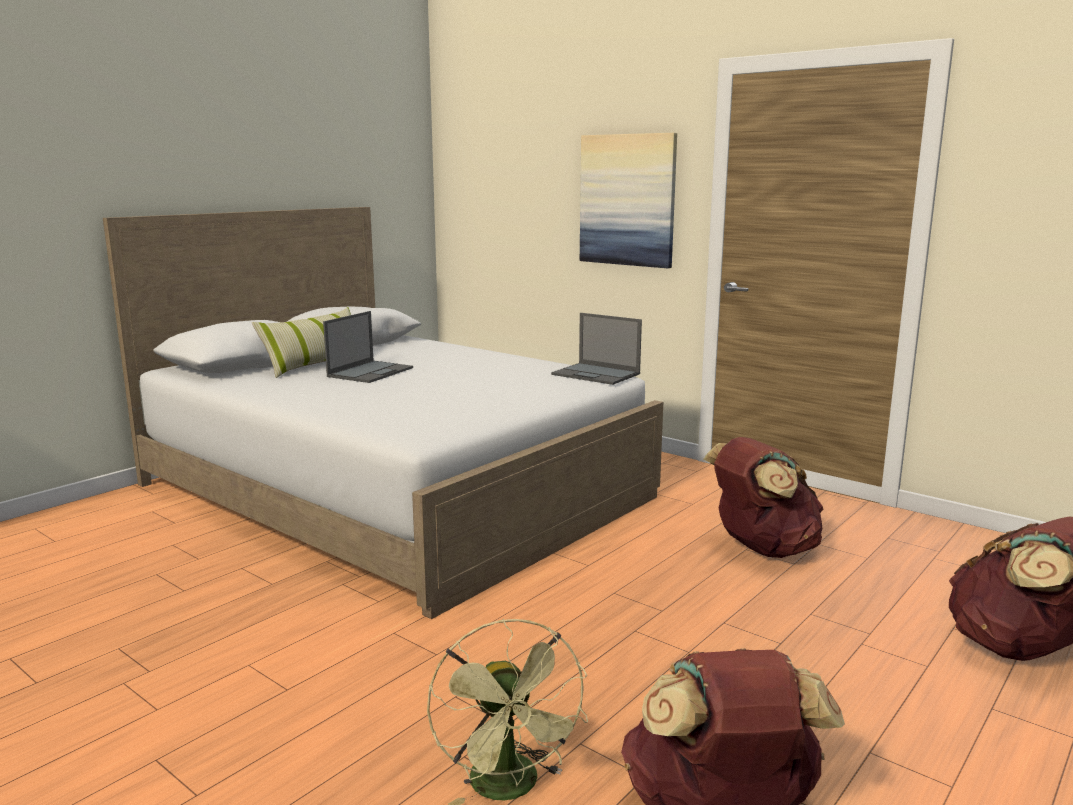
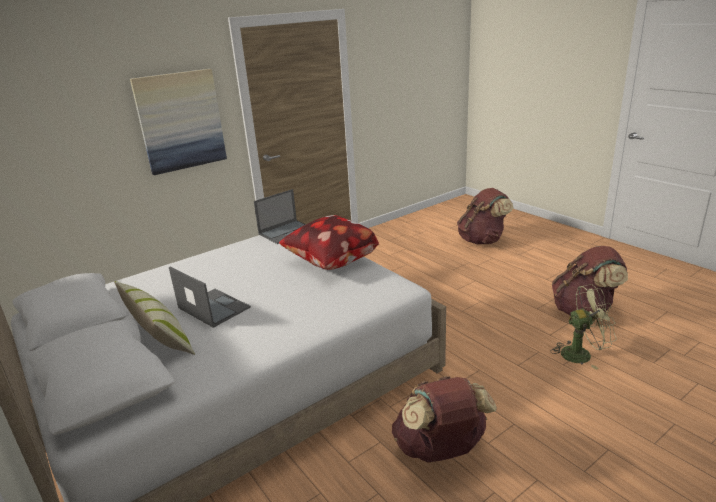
camera: 75 degrees left, 10 degrees up
brown backpack [703,437,823,558] -> brown backpack moved to [392,376,497,463]
none -> pillow [279,215,379,270]

